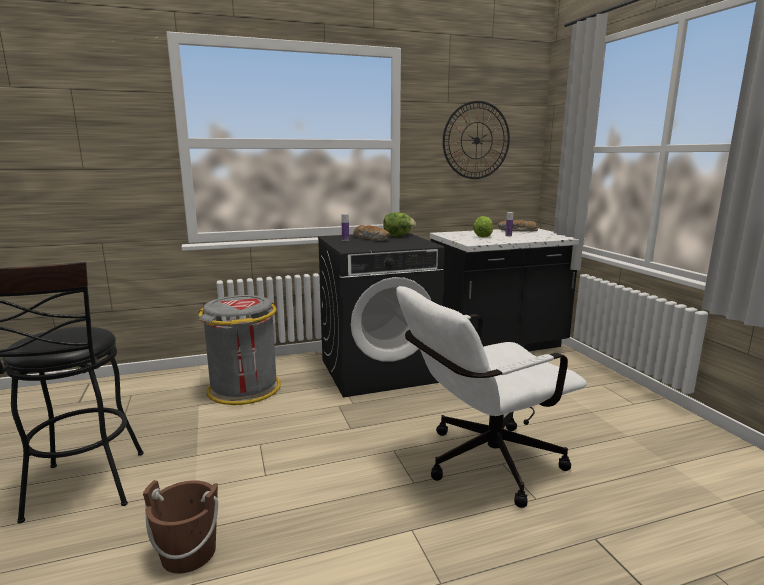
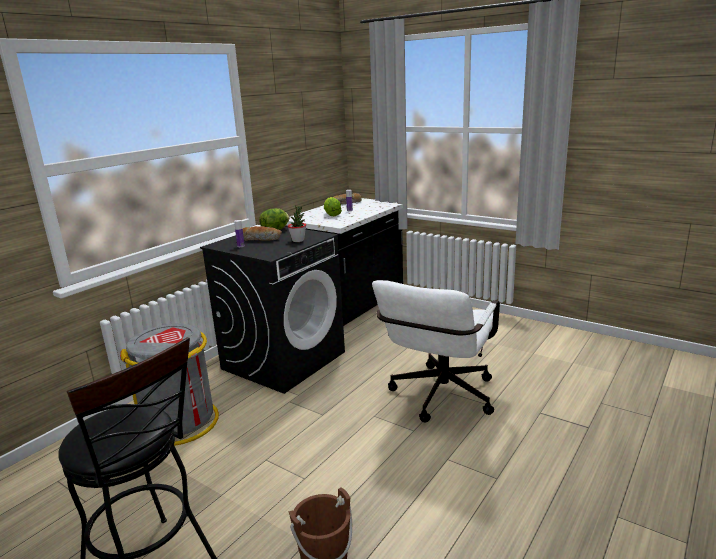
camera: 35 degrees left, 5 degrees up
wall clock [443,101,510,179] -> none
none -> potted plant [288,206,306,242]

